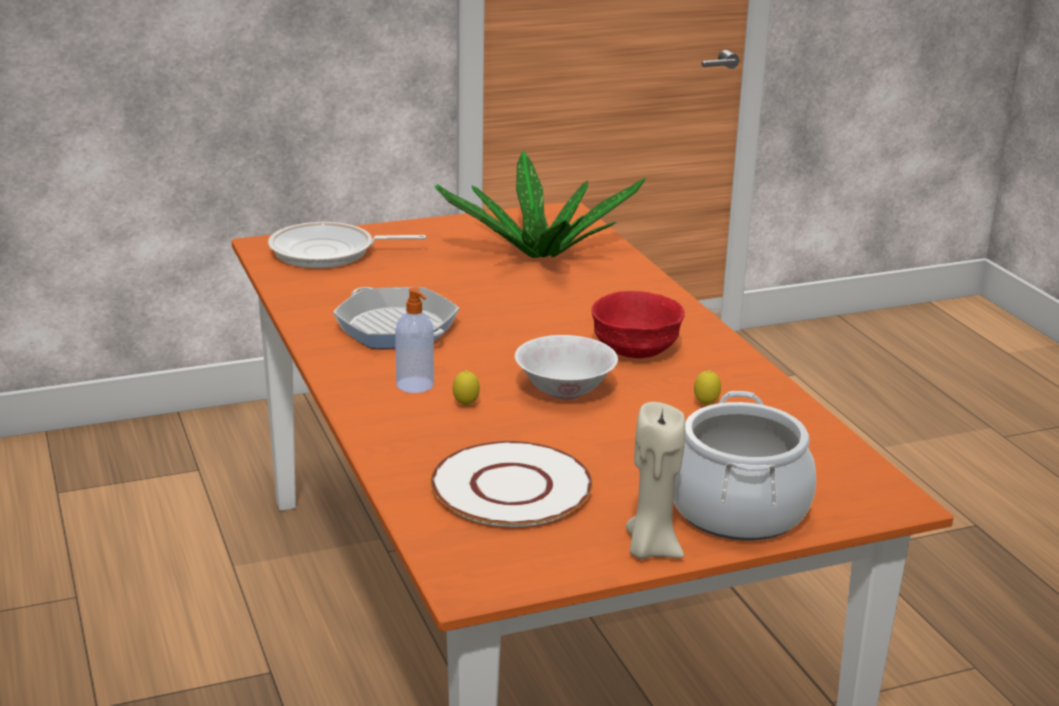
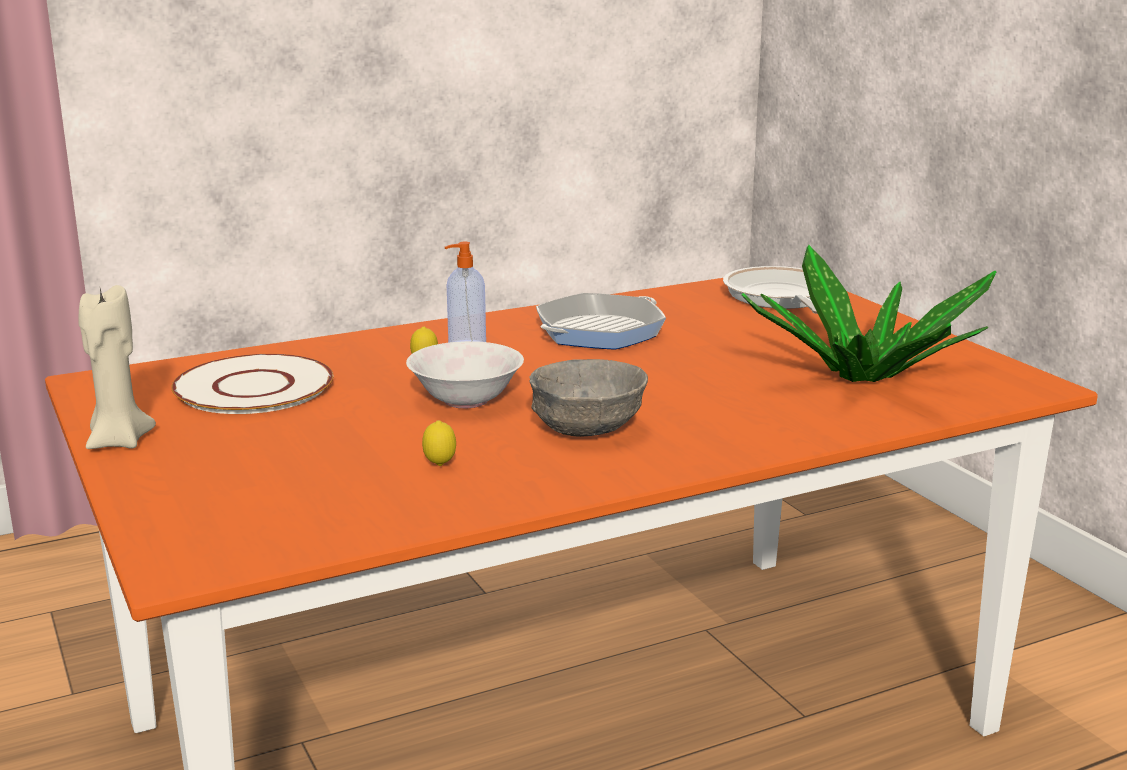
camera: 85 degrees right, 5 degrees down
red bowl [591,291,685,358] -> grey bowl [529,359,648,437]
cooking pot [673,391,816,540] -> none

